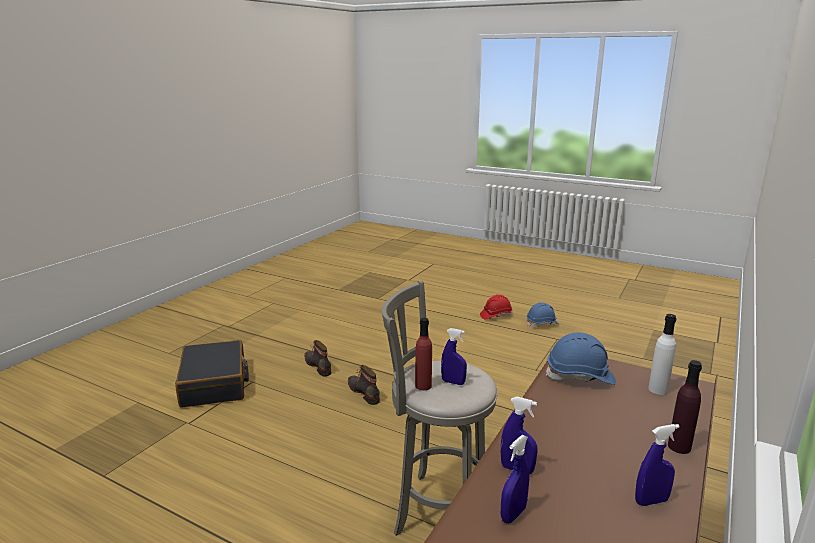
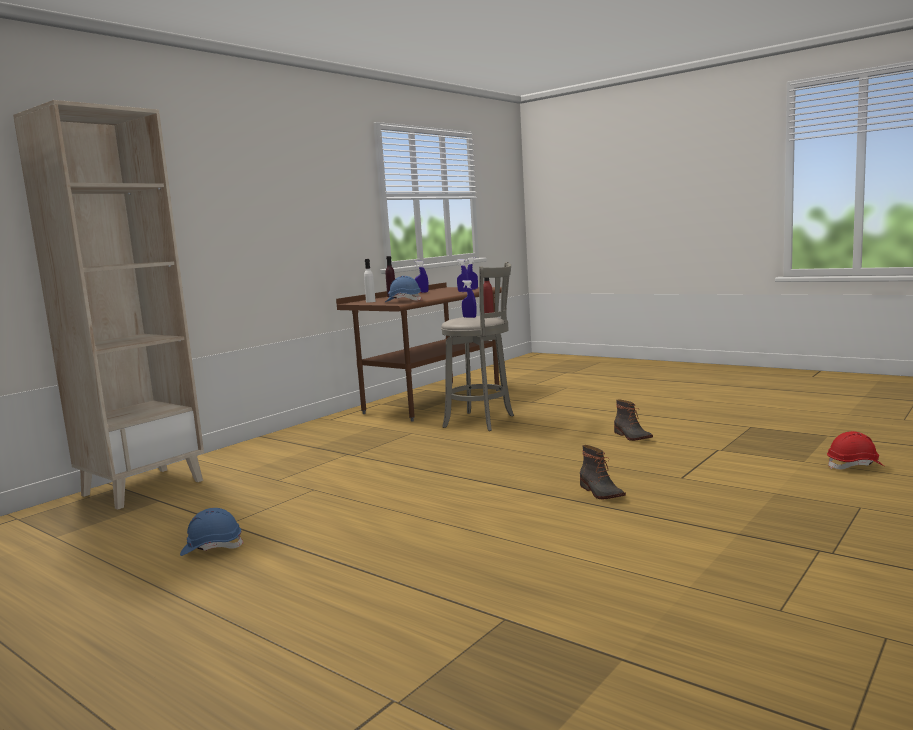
camera: 170 degrees left, 10 degrees down
black suitcase [175,340,249,408] -> none
boot [348,365,380,405] -> boot moved to [614,399,653,441]
red hard hat [480,295,512,319] -> red hard hat moved to [827,431,884,470]
none -> beige bookcase [13,100,204,510]

